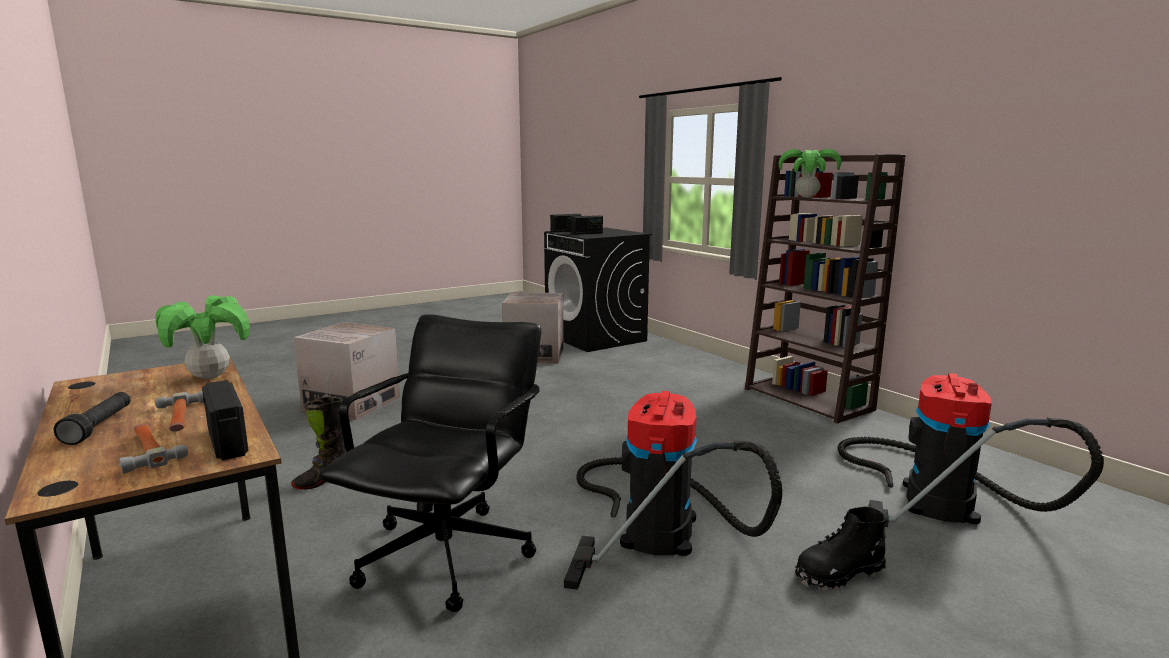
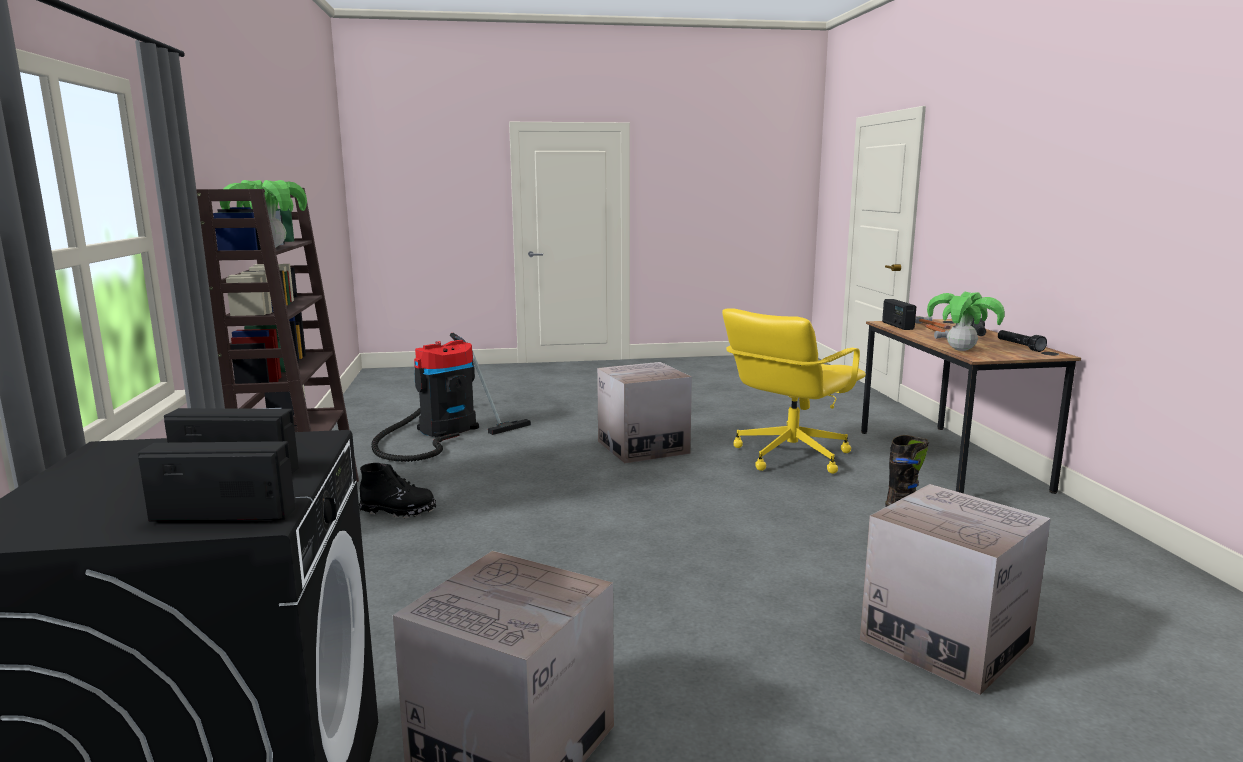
camera: 155 degrees left, 0 degrees up
black office chair [319,314,541,612] -> yellow office chair [722,308,866,474]
vacuum cleaner [564,391,782,590] -> cardboard box [597,362,692,463]
black boot [795,507,886,590] -> black boot moved to [359,463,436,518]
none -> black flashlight [998,330,1047,352]

